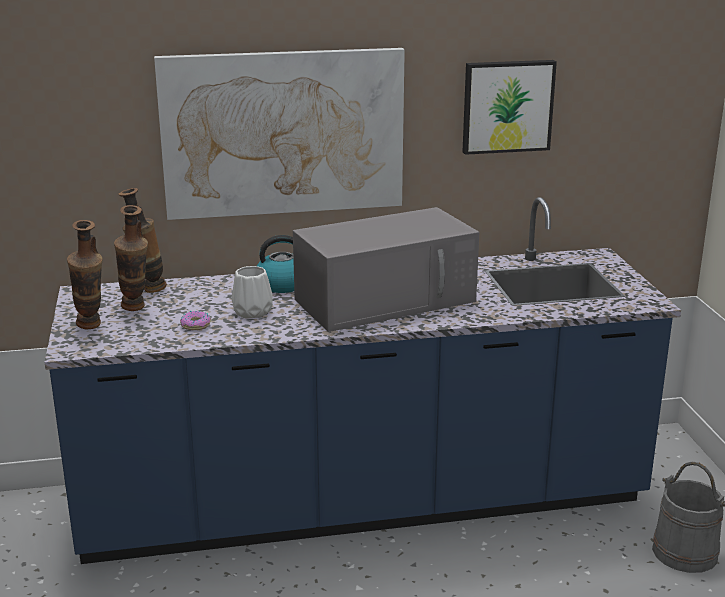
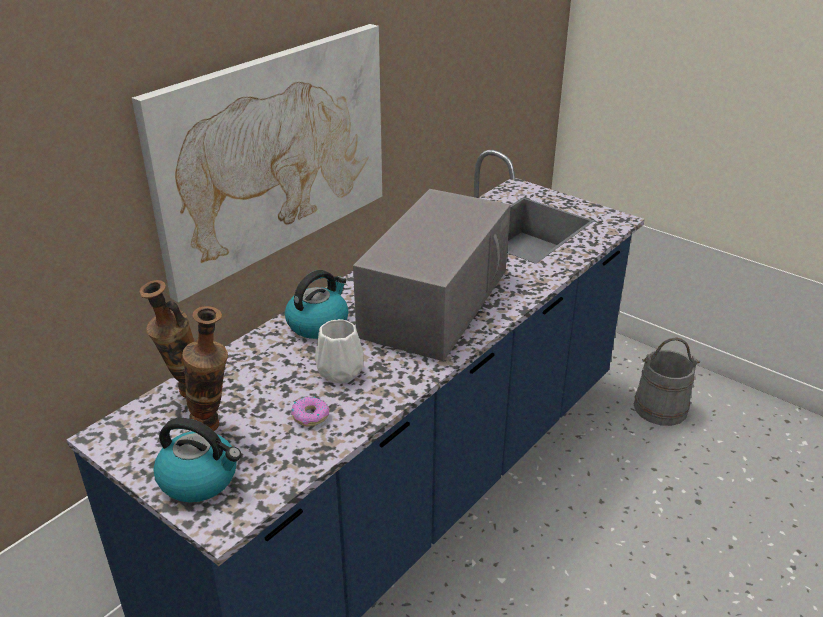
camera: 40 degrees left, 10 degrees up
vase [67,220,103,329] -> kettle [153,418,241,502]
picture [462,60,557,155] -> none

